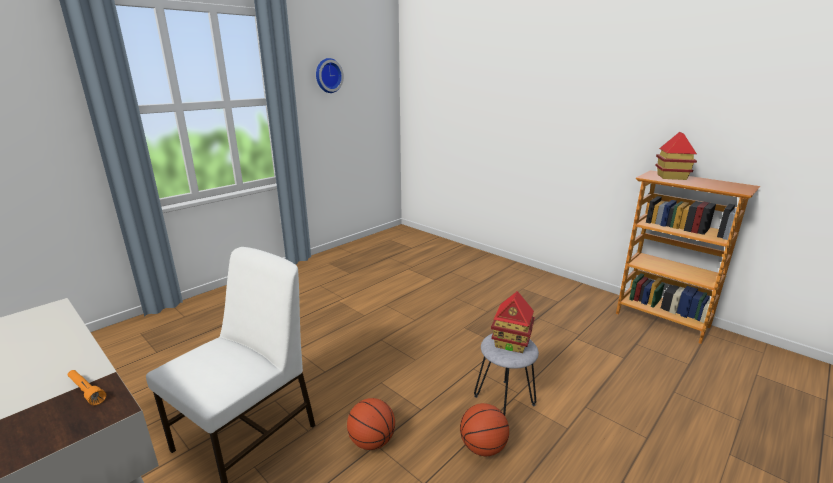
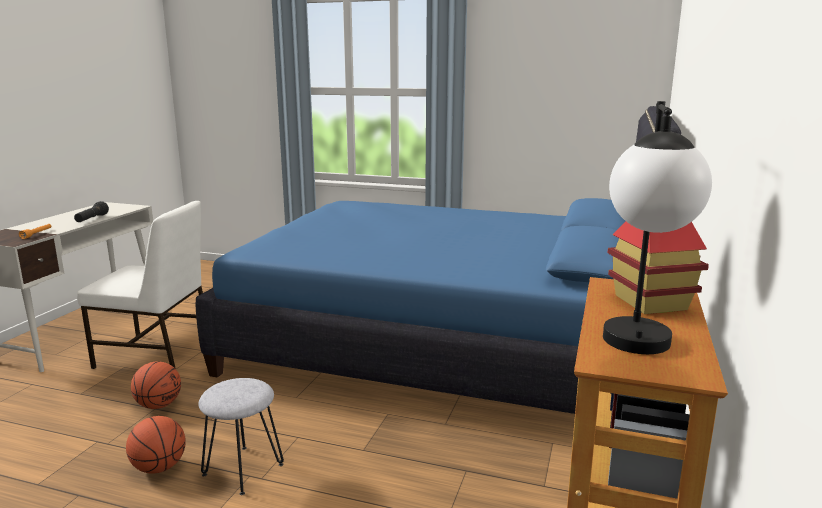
camera: 65 degrees right, 5 degrees down
wall clock [316,58,344,93] -> none
toy house [491,291,535,353] -> none
none -> black flashlight [74,201,109,222]
none -> blue bed [196,106,681,414]
none -> table lamp [603,101,712,354]

